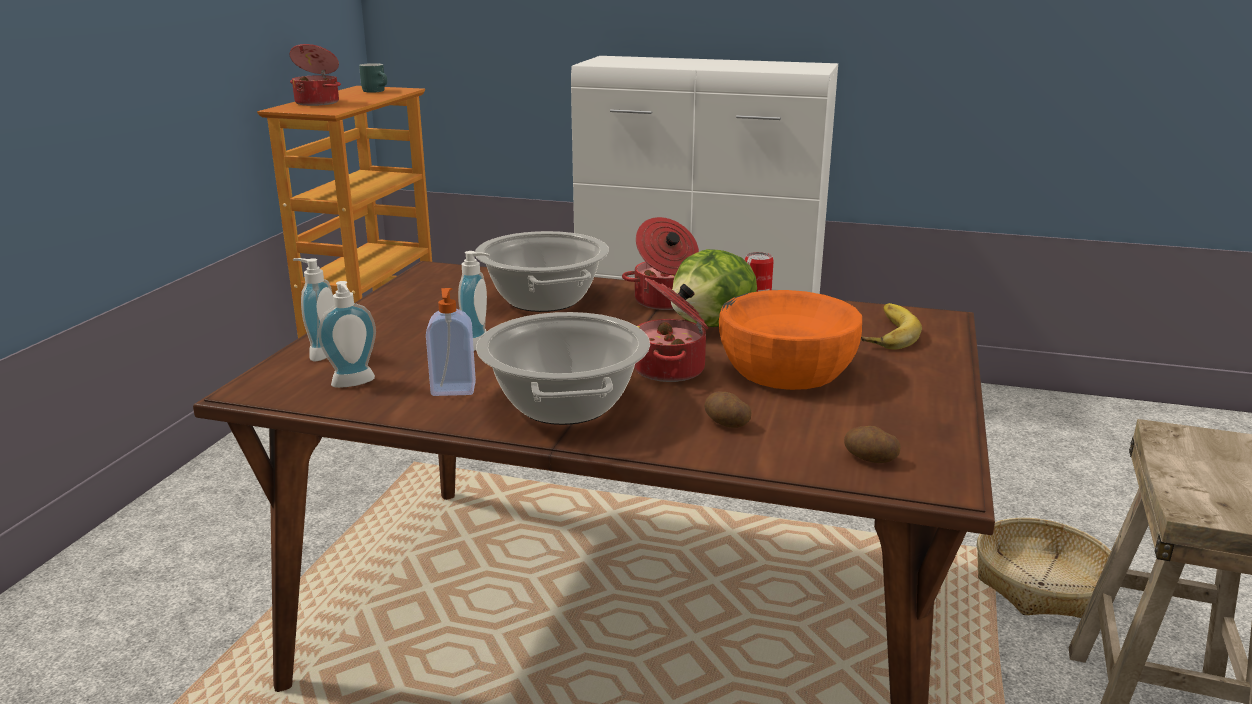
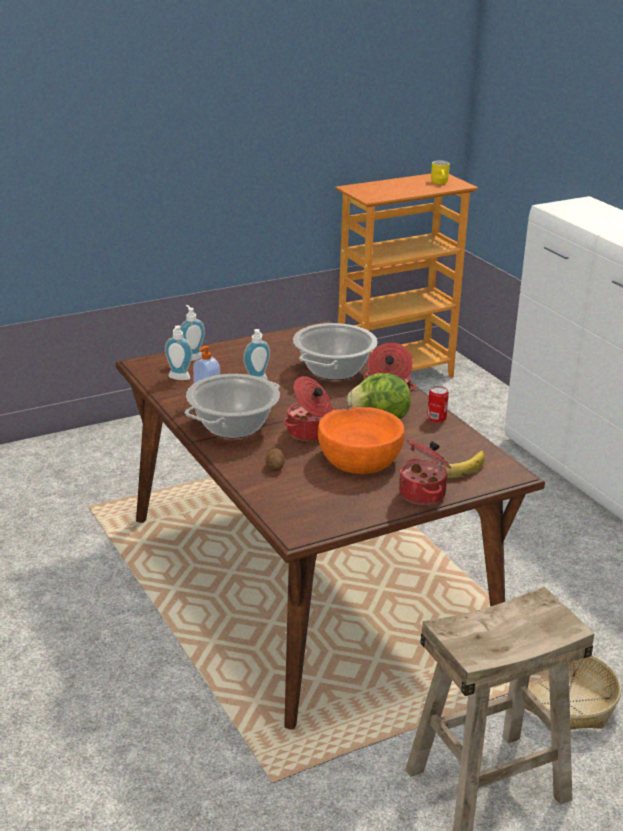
camera: 45 degrees right, 5 degrees up
cooking pot [290,44,341,106] -> cooking pot moved to [399,440,451,505]
turquoise mug [359,63,387,93] -> yellow mug [431,161,450,184]
potato [844,426,901,463] -> none

